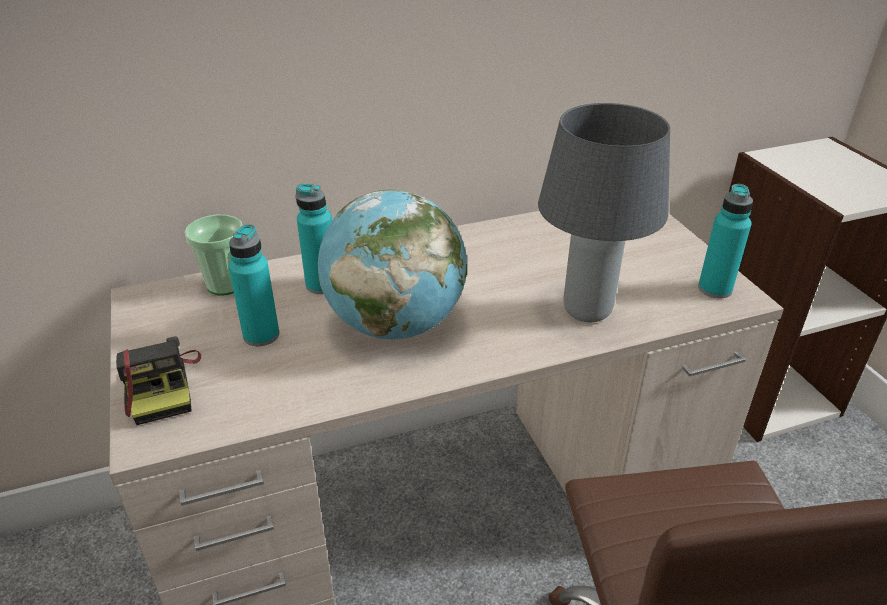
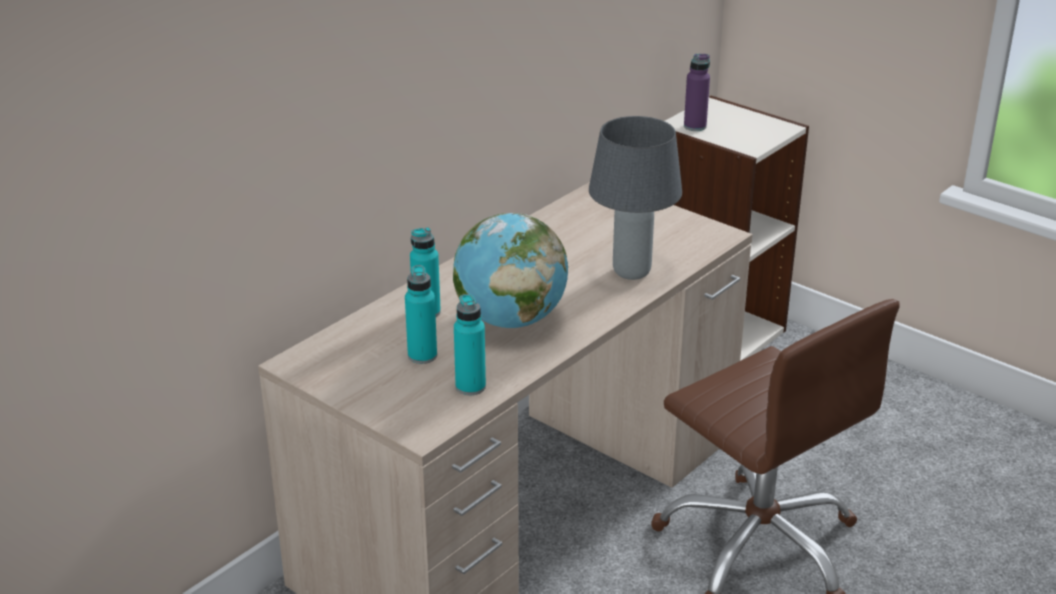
camera: 30 degrees left, 5 degrees down
camera [116,336,201,425] -> none
cup [185,215,243,295] -> none
turquoise bottle [698,184,753,298] -> turquoise bottle moved to [454,294,486,395]
none -> purple bottle [684,54,710,131]

